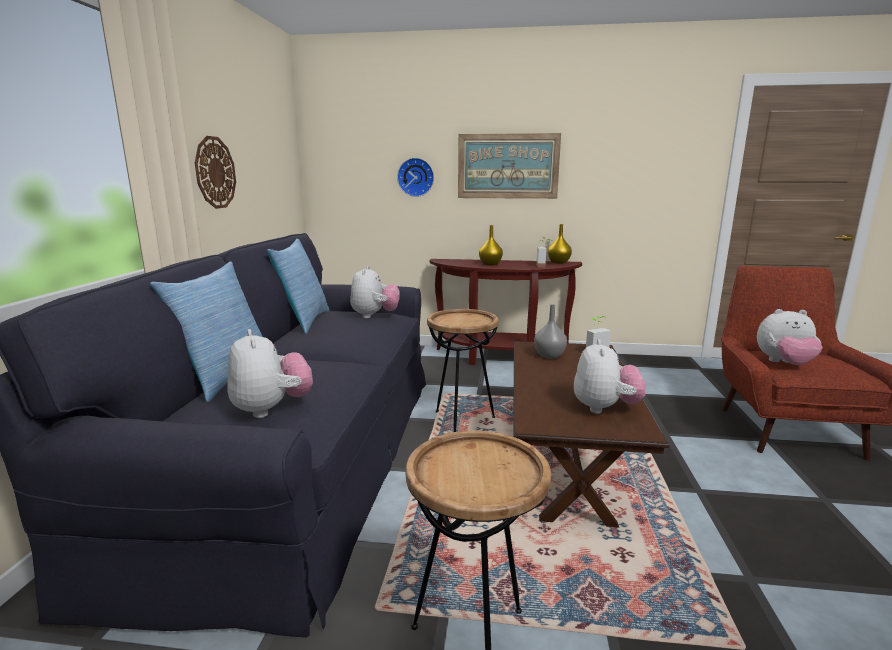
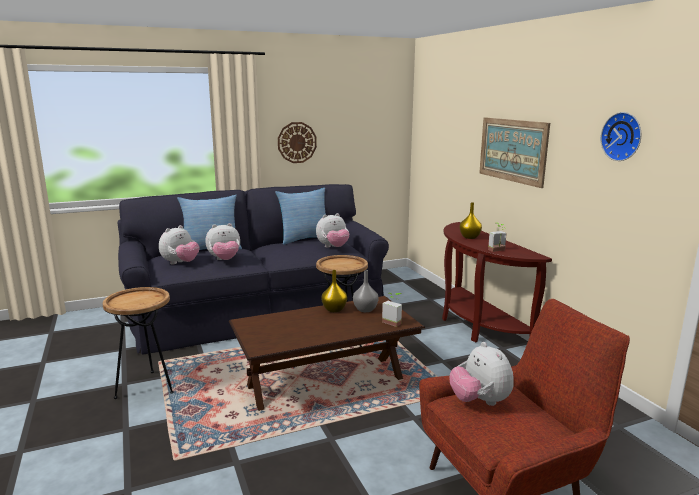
camera: 60 degrees right, 0 degrees up
wall clock [397,158,434,197] -> wall clock moved to [601,112,641,161]
yellow vase [548,224,572,264] -> yellow vase moved to [321,270,347,312]
plush toy [574,339,646,414] -> plush toy moved to [205,223,240,260]

